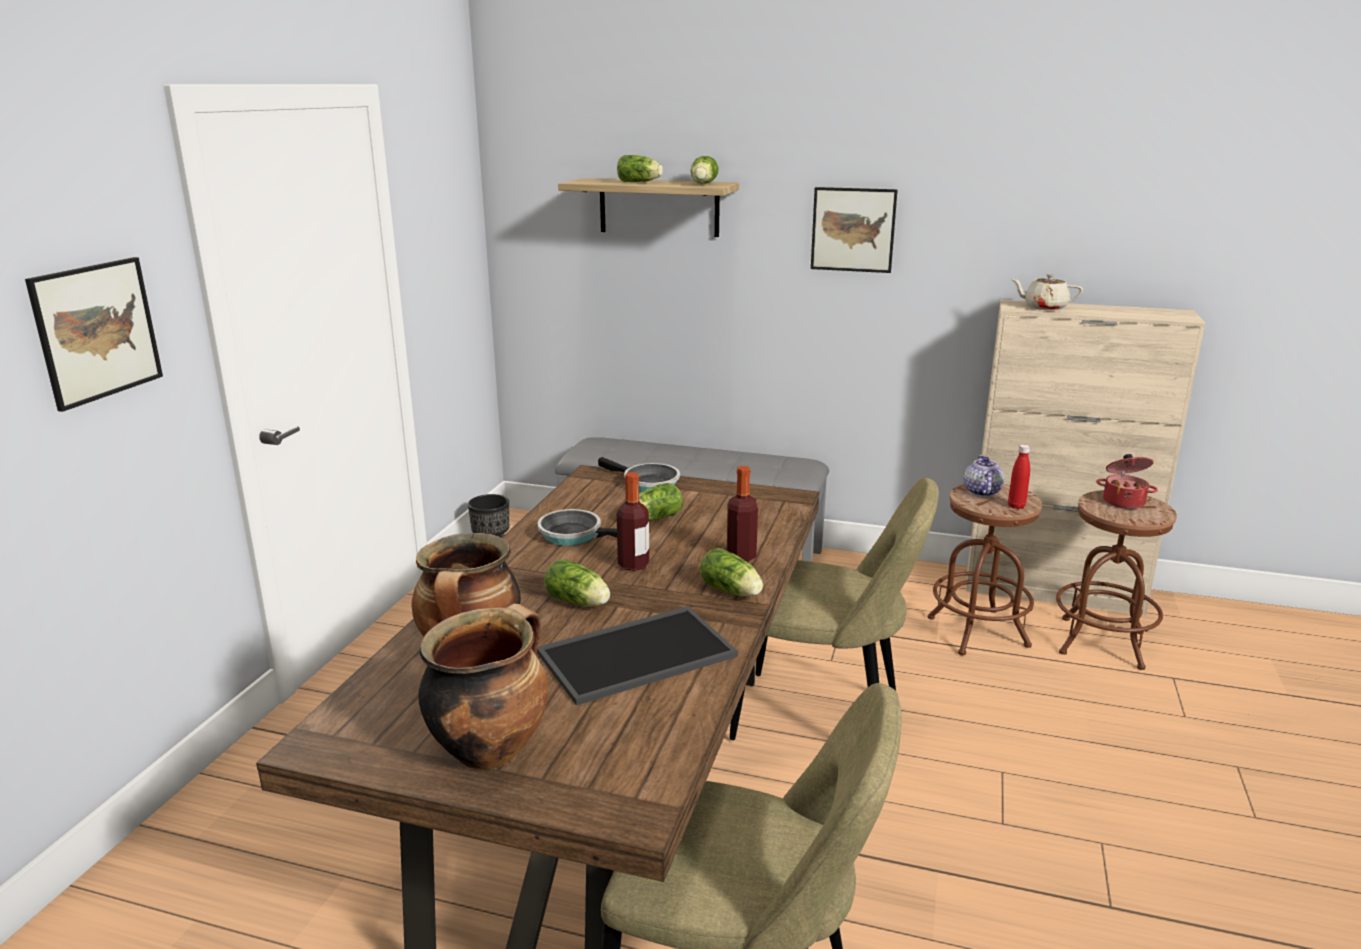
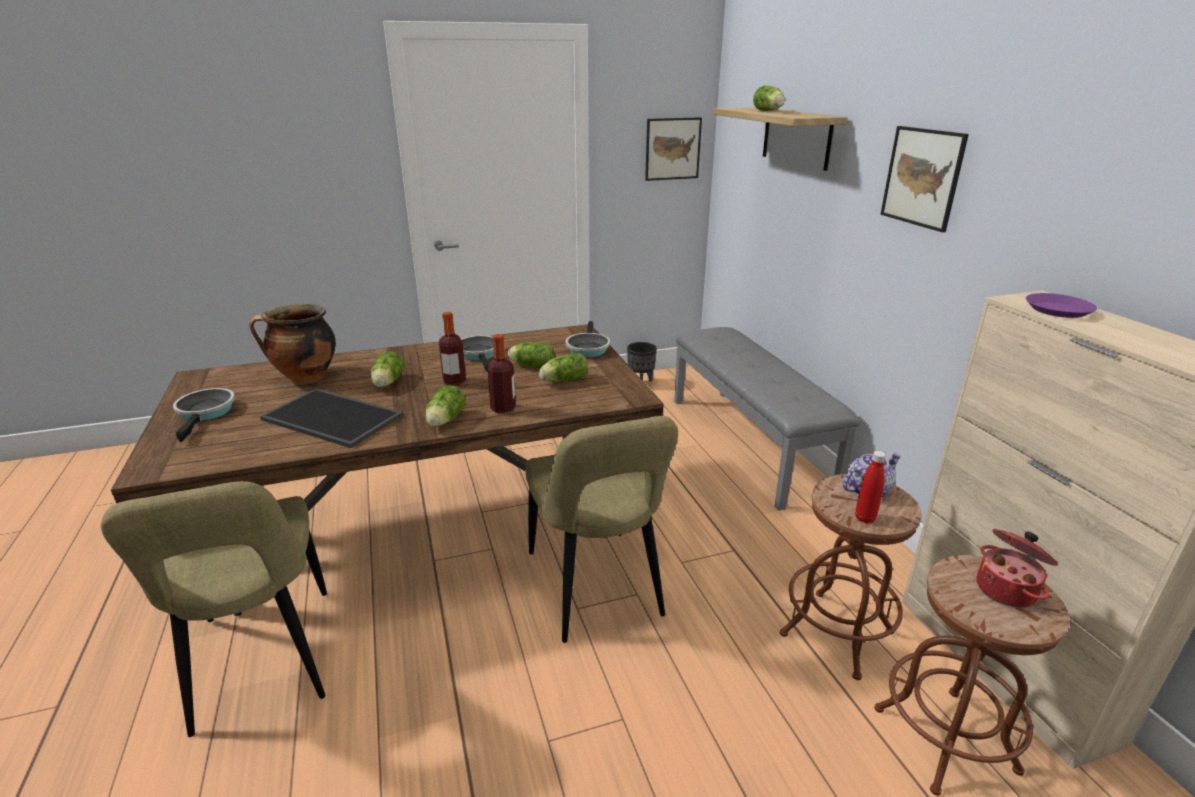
camera: 55 degrees right, 5 degrees up
picture [25,257,163,412] -> picture moved to [645,117,702,181]
cooking pot [418,604,548,770] -> frying pan [173,388,235,442]
lettuce [691,156,718,184] -> lettuce moved to [539,353,588,383]
beige teapot [1011,274,1083,310] -> purple plate [1026,293,1097,318]

